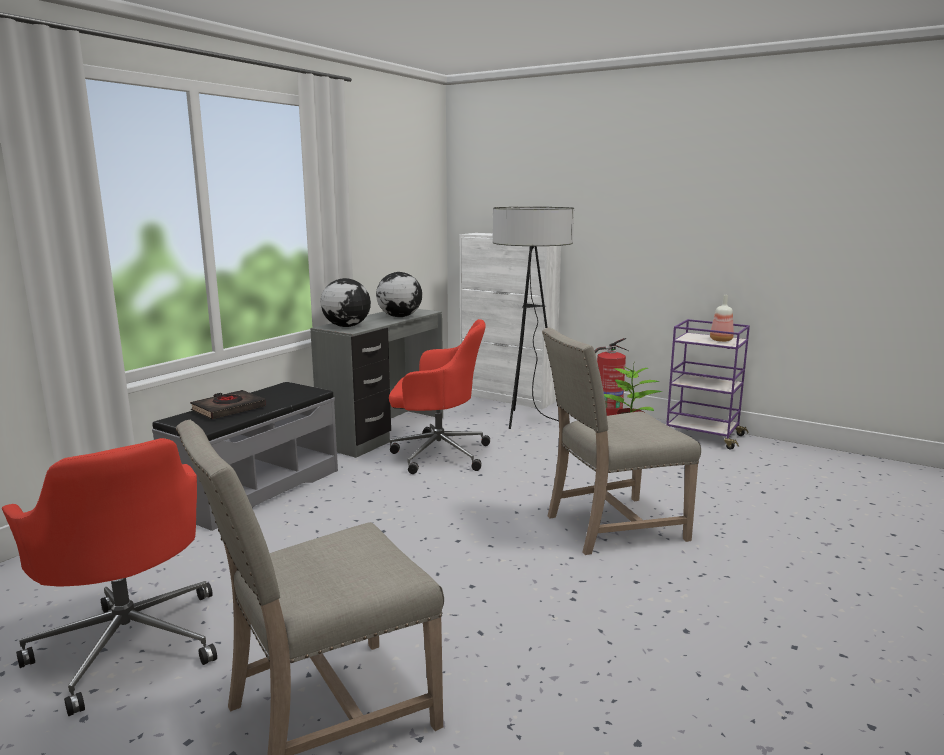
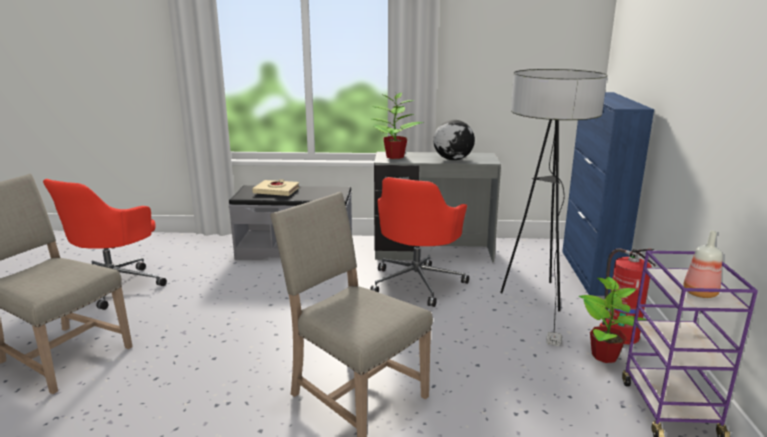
camera: 60 degrees right, 5 degrees up
black book [190,390,266,419] -> beige book [252,179,300,196]
globe [321,278,371,327] -> potted plant [372,92,424,159]
red office chair [389,319,490,474] -> red office chair turned 45 degrees clockwise [370,177,469,307]
white cabinet [459,233,561,409] -> blue cabinet [562,92,654,296]

